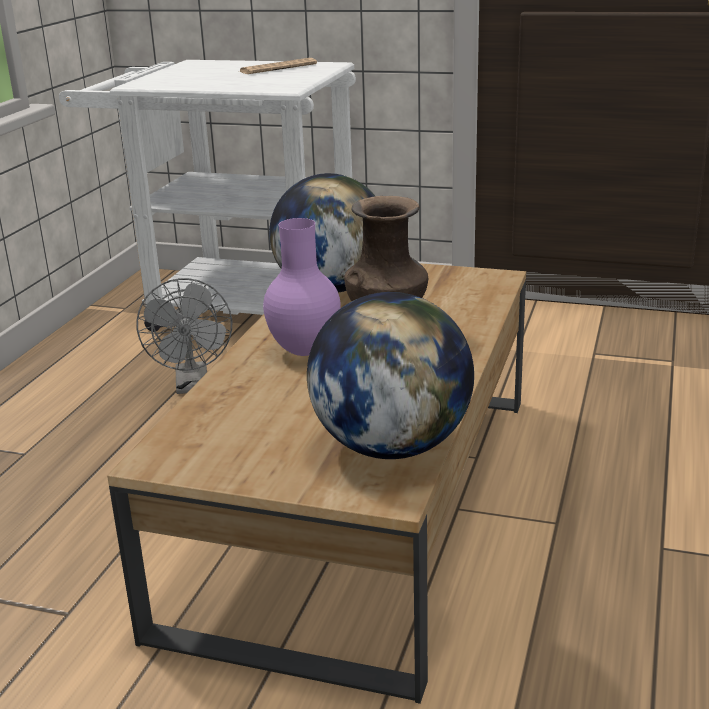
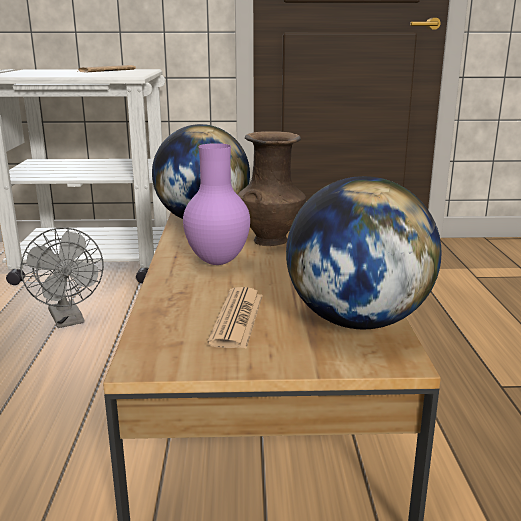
camera: 20 degrees left, 5 degrees down
none -> newspaper [207,287,263,349]

